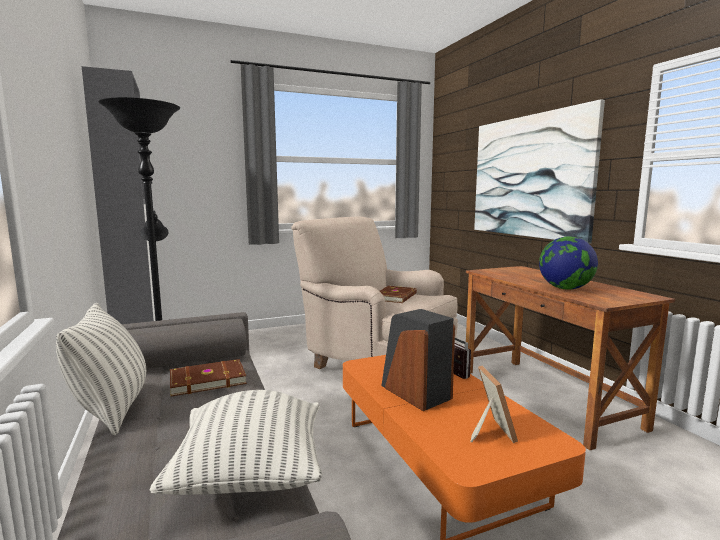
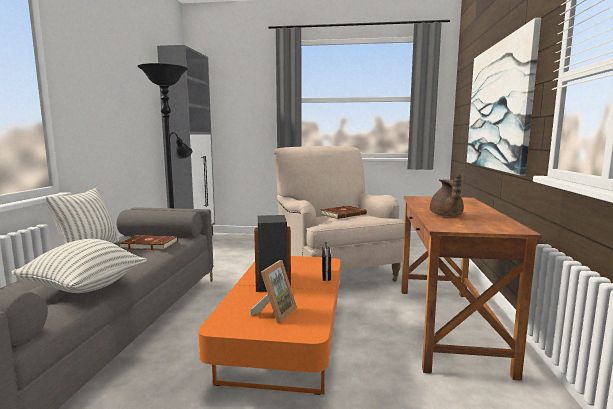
camera: 30 degrees right, 0 degrees up
globe [539,236,598,290] -> brown teapot [430,174,464,216]

